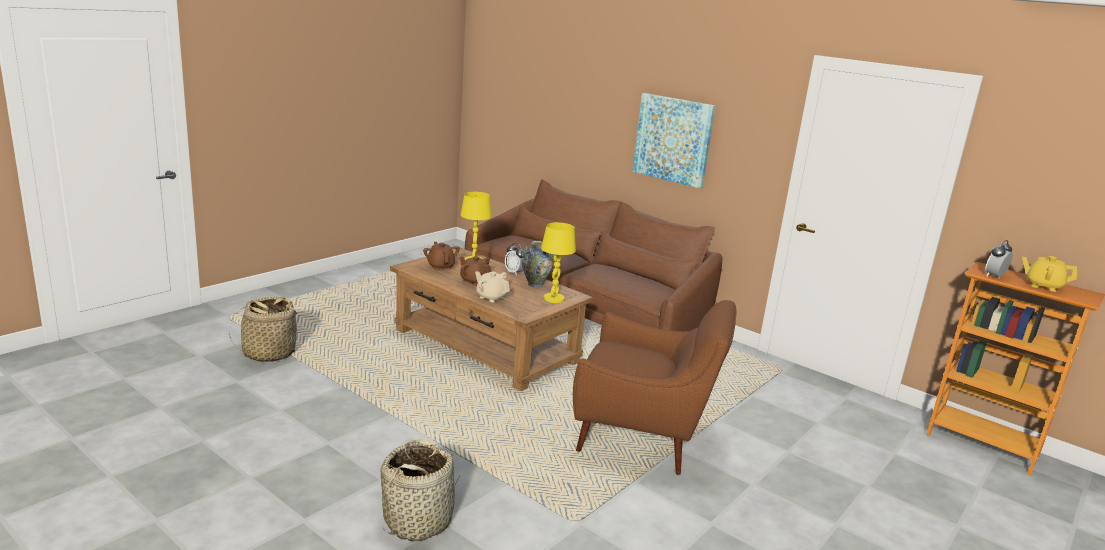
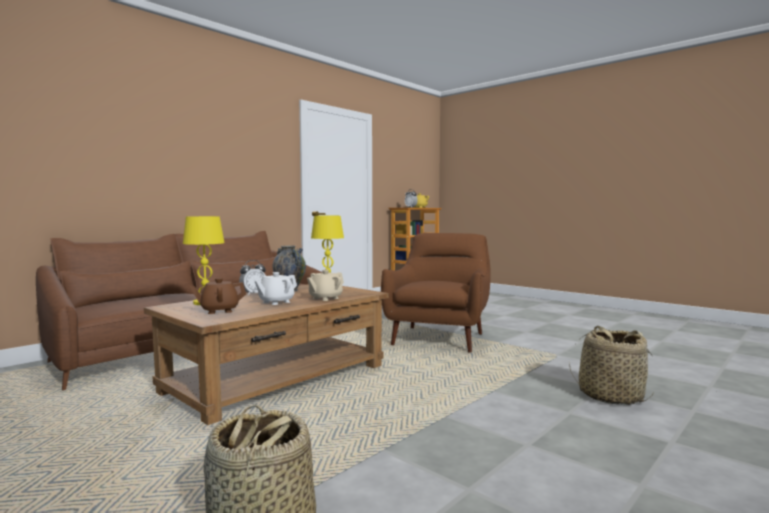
camera: 85 degrees left, 15 degrees down
brown teapot [459,256,491,286] -> white teapot [255,272,297,305]
picture [632,93,715,189] -> none

